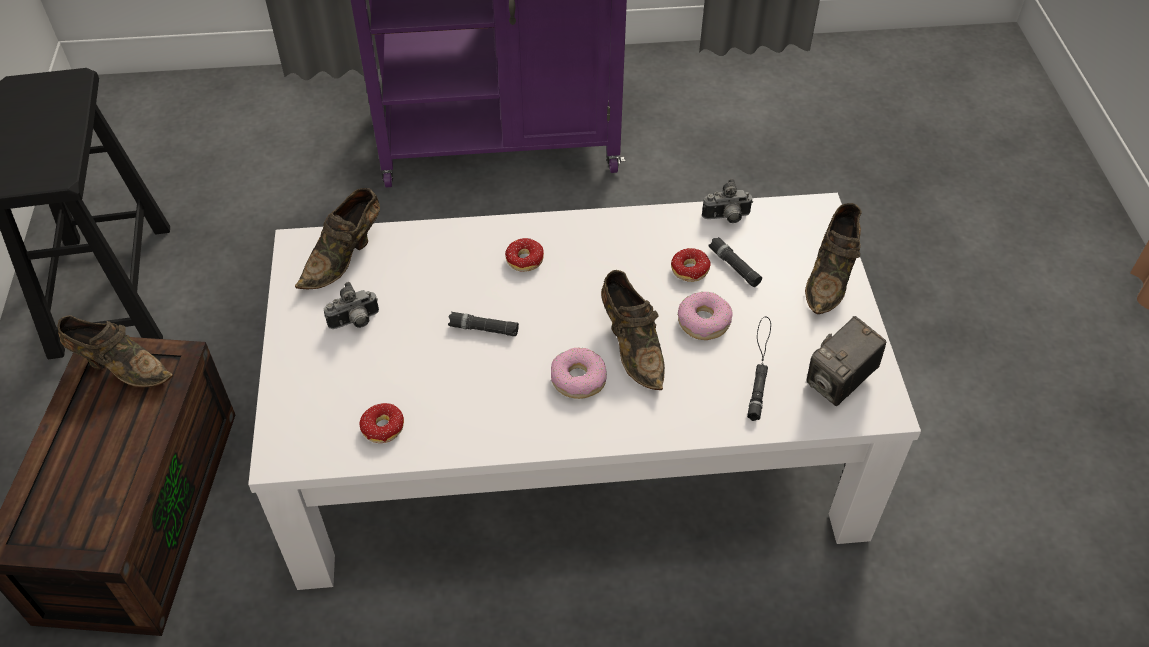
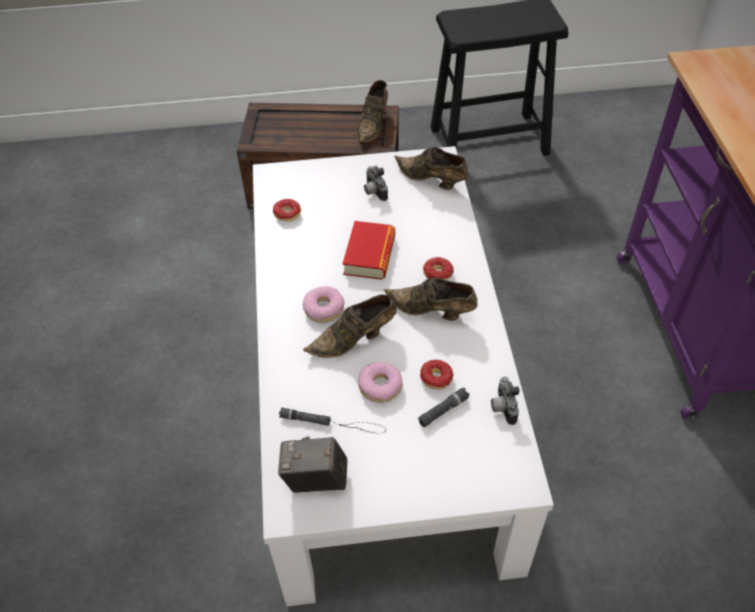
camera: 90 degrees right, 0 degrees up
black flashlight [448,312,519,336] -> book [343,221,395,280]
brown shoe [805,203,862,314] -> brown shoe moved to [384,278,478,321]
camera [806,316,886,406] -> camera turned 45 degrees counterclockwise [278,436,347,493]

